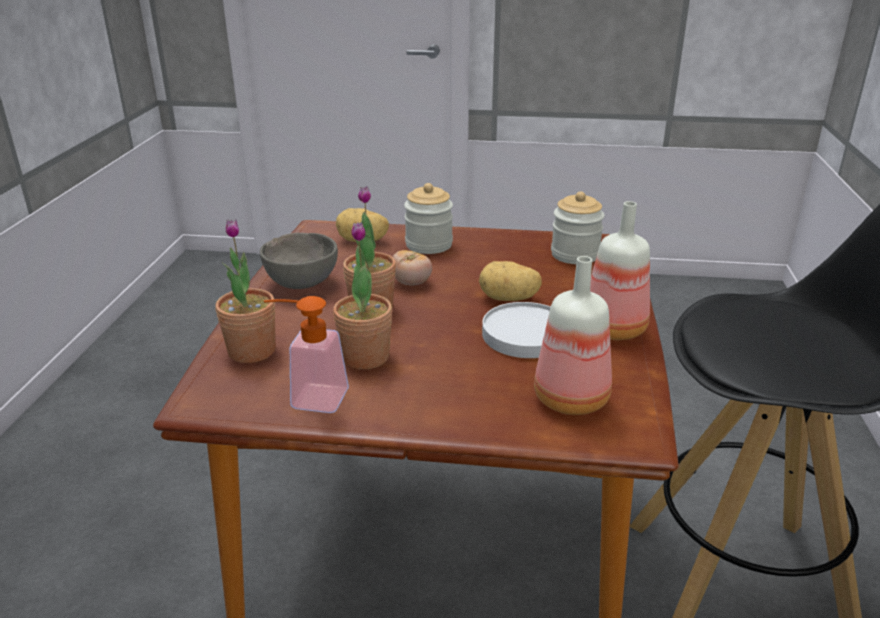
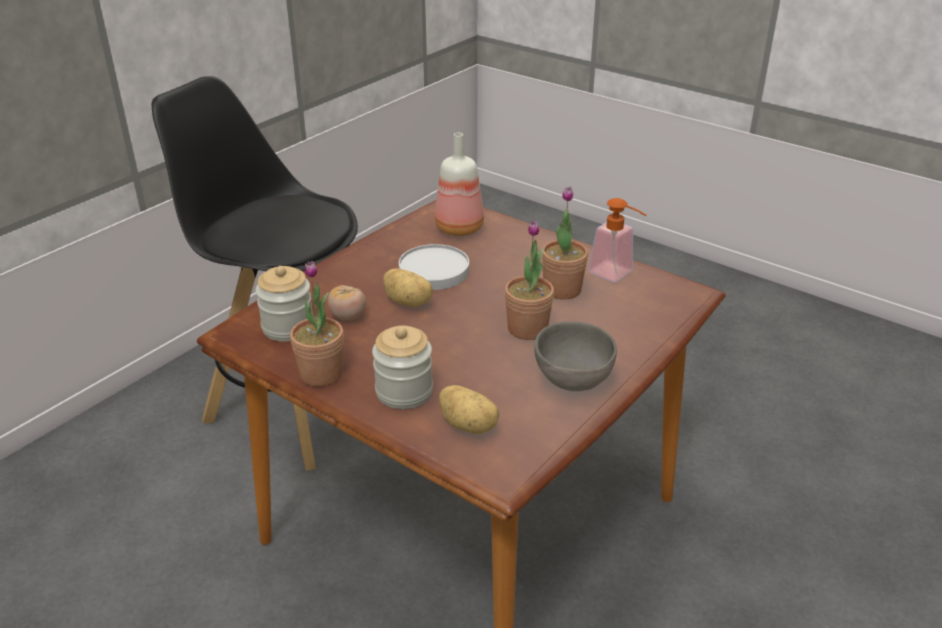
camera: 150 degrees left, 5 degrees up
potted plant [215,219,276,363] -> potted plant moved to [290,261,344,387]
tomato [392,250,432,285] -> tomato moved to [327,285,366,320]
bottle [590,201,650,340] -> none

